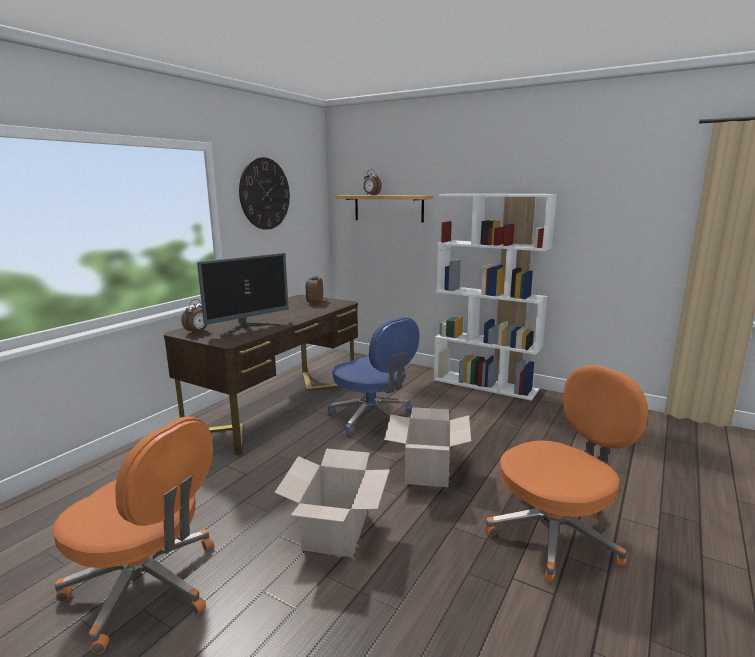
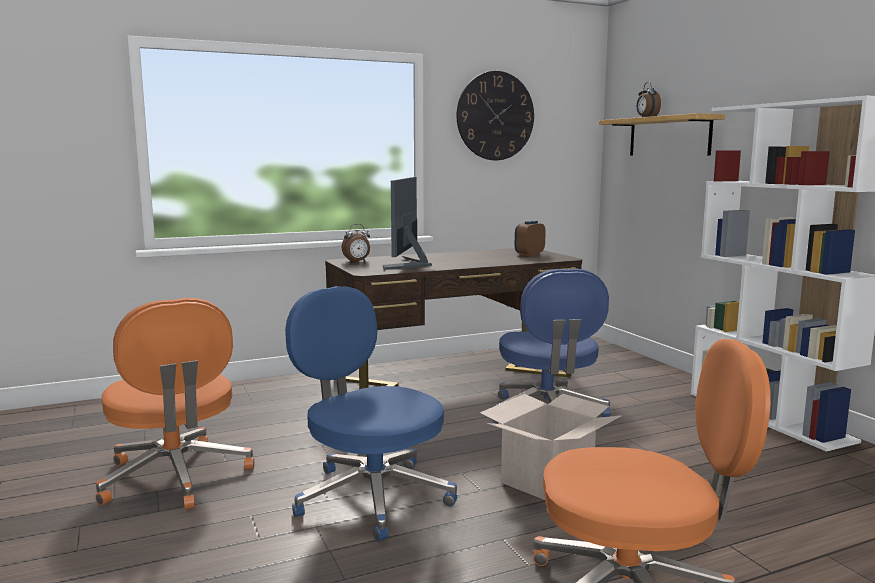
camera: 35 degrees right, 5 degrees down
monitor [197,253,289,337] -> monitor turned 105 degrees clockwise [382,177,432,270]
cardboard box [274,448,390,557] -> blue office chair [285,286,457,541]

